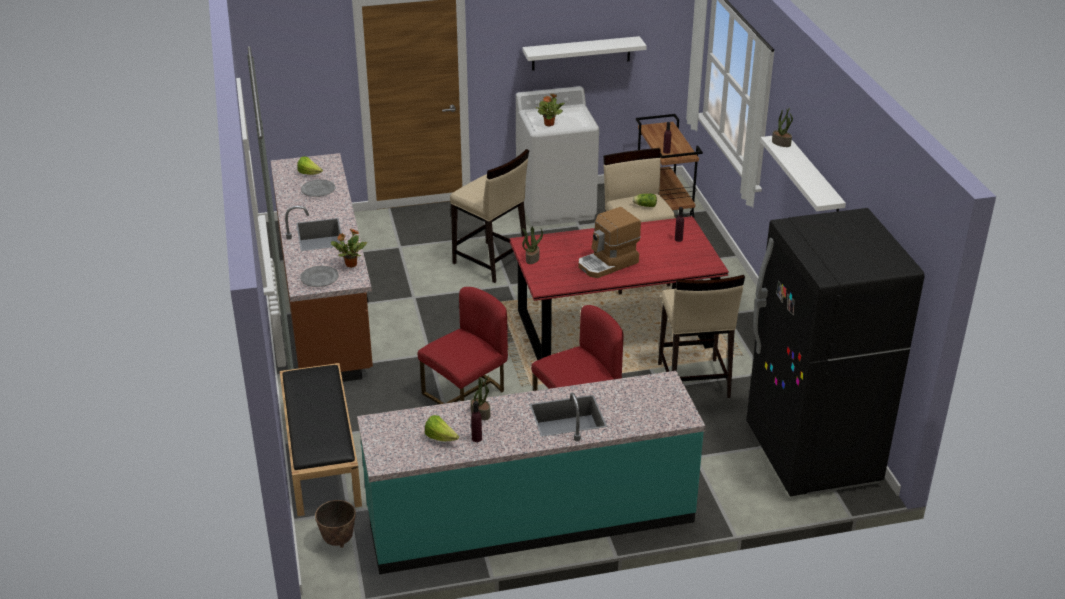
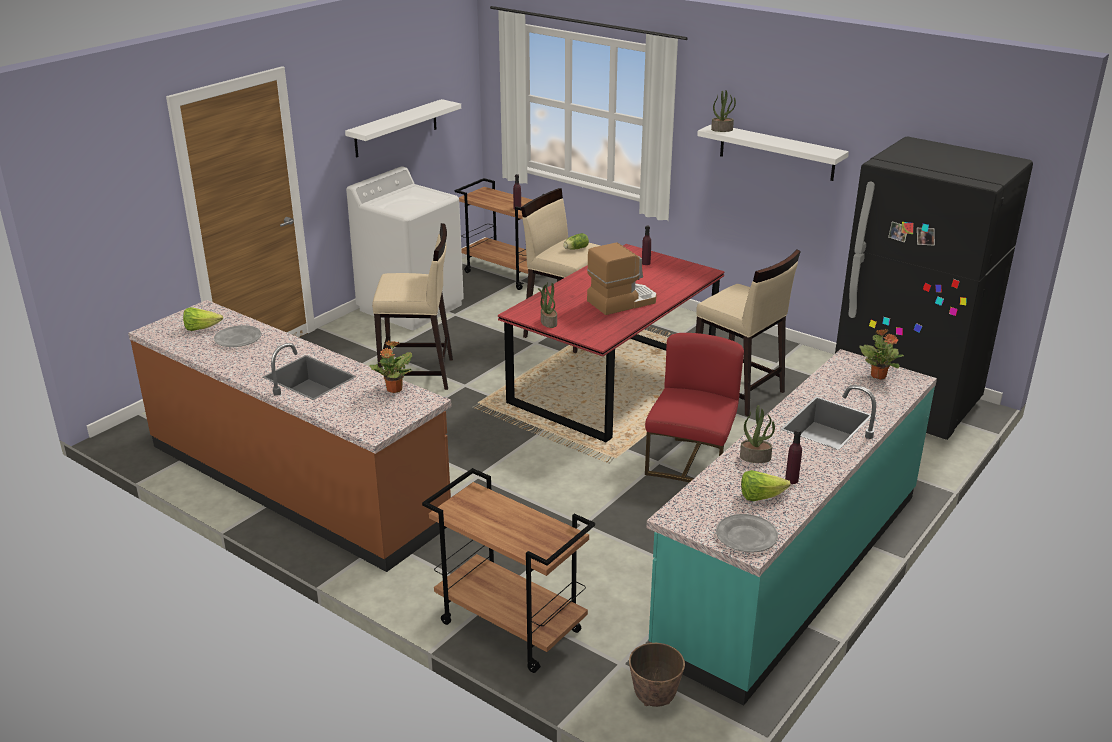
camera: 40 degrees left, 5 degrees down
black bench [280,363,362,516] -> brown cart [422,468,595,673]
grey plate [300,266,339,287] -> grey plate moved to [716,514,778,552]
red chair [418,287,508,404] -> none
potted plant [536,93,565,126] -> potted plant moved to [859,329,904,379]
coffee machine [578,207,641,278] -> coffee machine turned 135 degrees counterclockwise [587,243,657,315]

